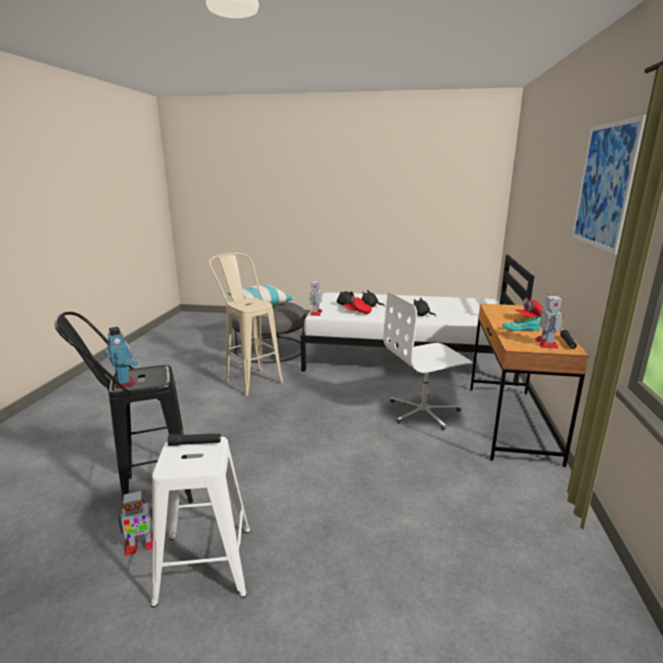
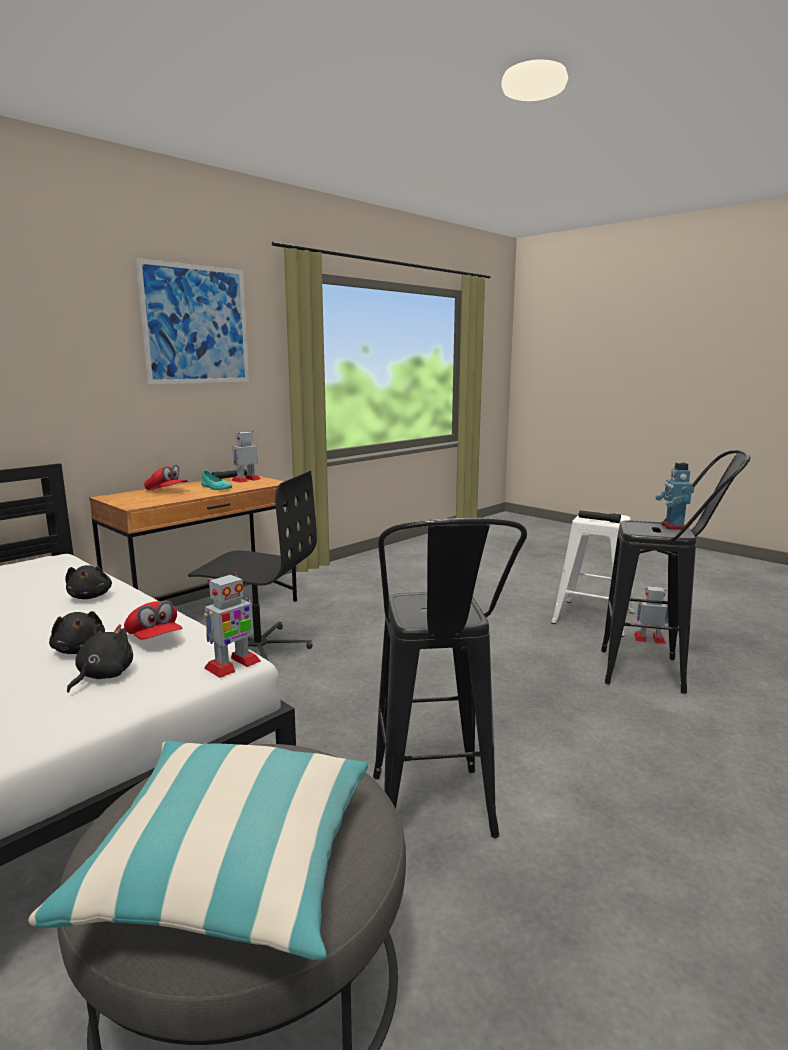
camera: 145 degrees left, 5 degrees down
beige stool [209,253,283,396] -> black stool [373,518,527,838]
white office chair [383,292,473,430] -> black office chair [188,471,317,661]

